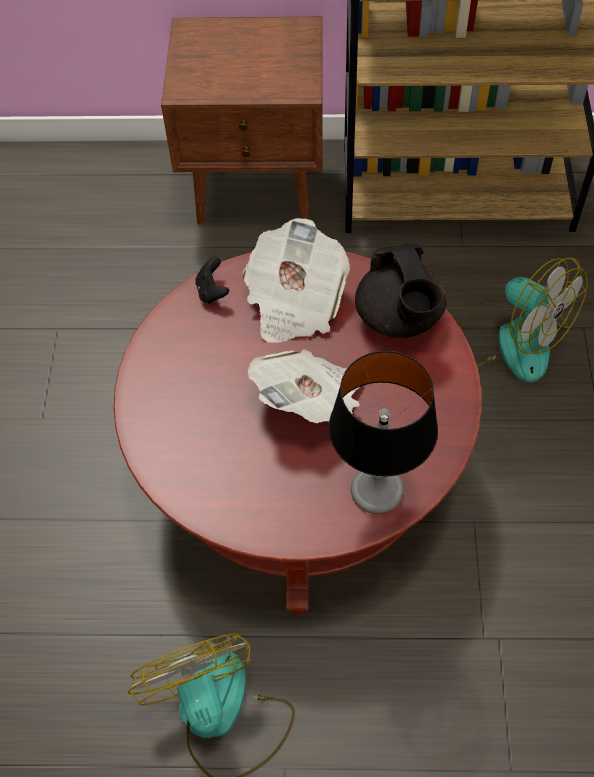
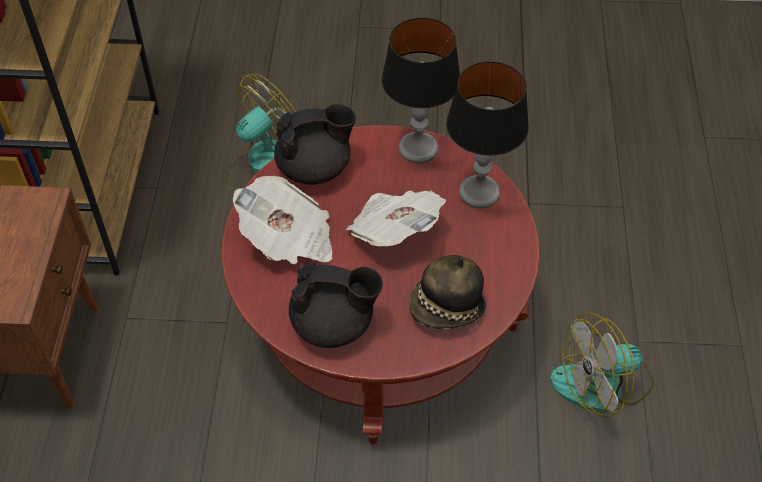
camera: 90 degrees left, 5 degrees down
black game controller [195,257,229,304] -> none
none -> black teapot [289,261,383,348]
none -> table lamp [381,18,460,163]
none -> hat [409,255,486,330]

